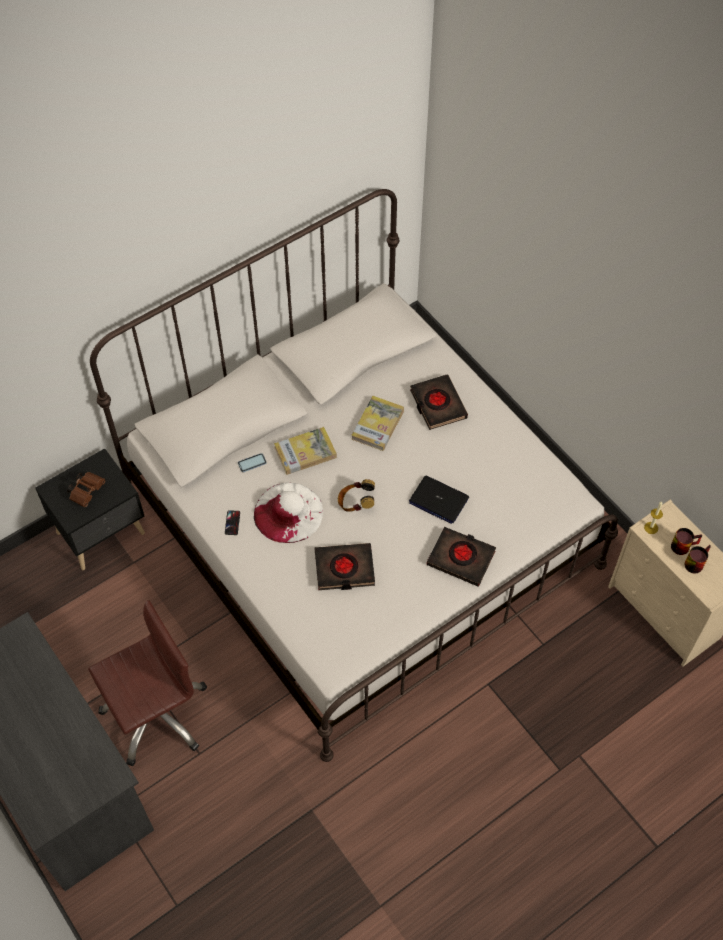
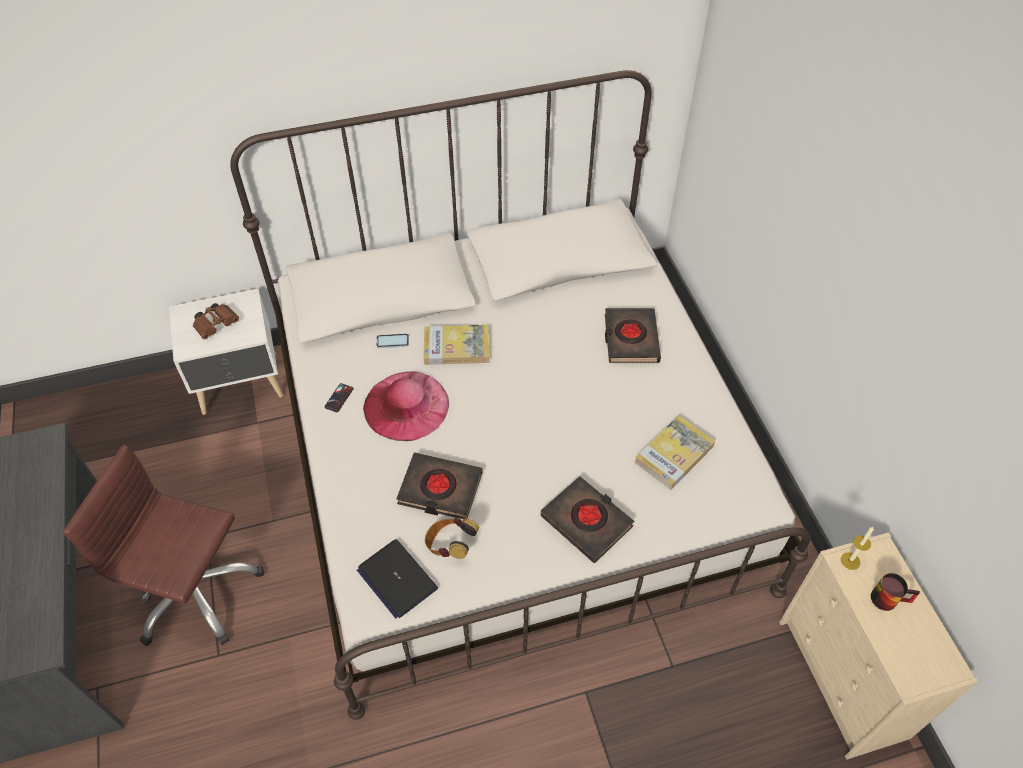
camera: 20 degrees right, 5 degrees down
black nightstand [36,448,145,570] -> white nightstand [169,289,283,415]
brown office chair [88,600,207,766] -> brown office chair turned 150 degrees counterclockwise [63,445,264,646]
white hat [254,482,323,543] -> pink hat [363,371,449,441]
headphones [338,479,375,512] -> headphones moved to [425,518,479,559]
book [351,396,404,451] -> book moved to [634,415,715,490]
laptop [409,476,469,524] -> laptop moved to [357,539,438,619]
mug [685,545,711,573] -> none

